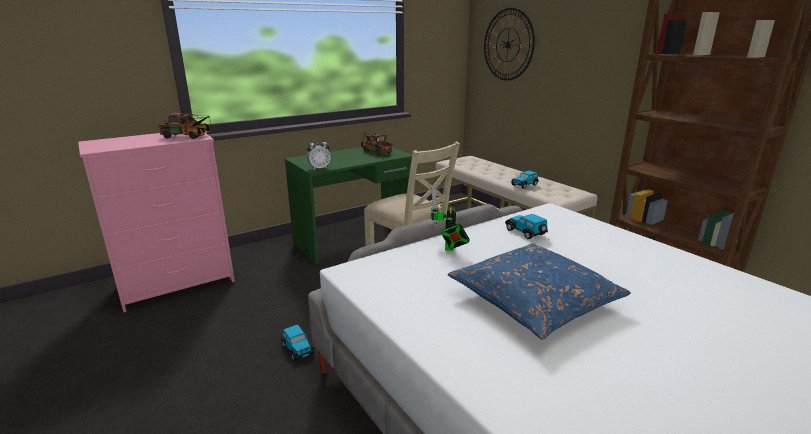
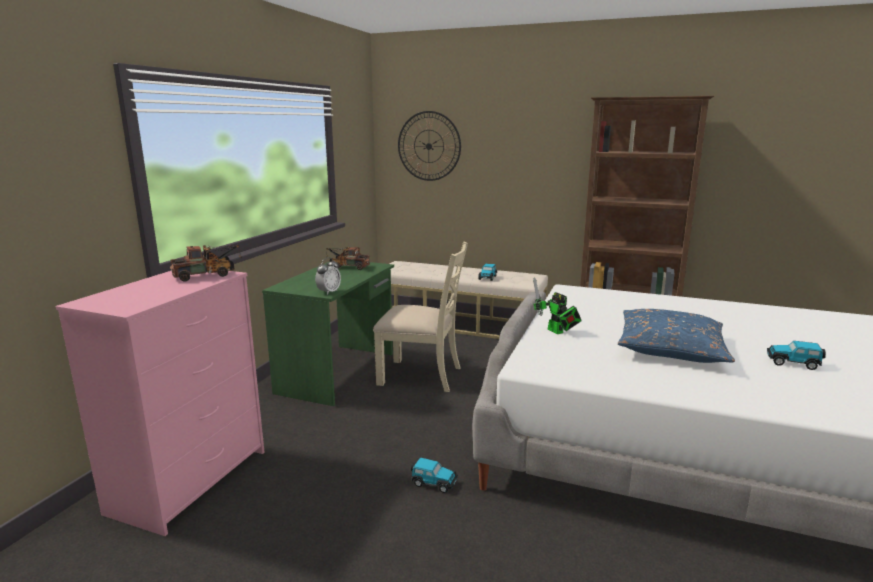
camera: 35 degrees left, 5 degrees down
toy car [505,214,548,239] -> toy car moved to [767,341,826,370]

